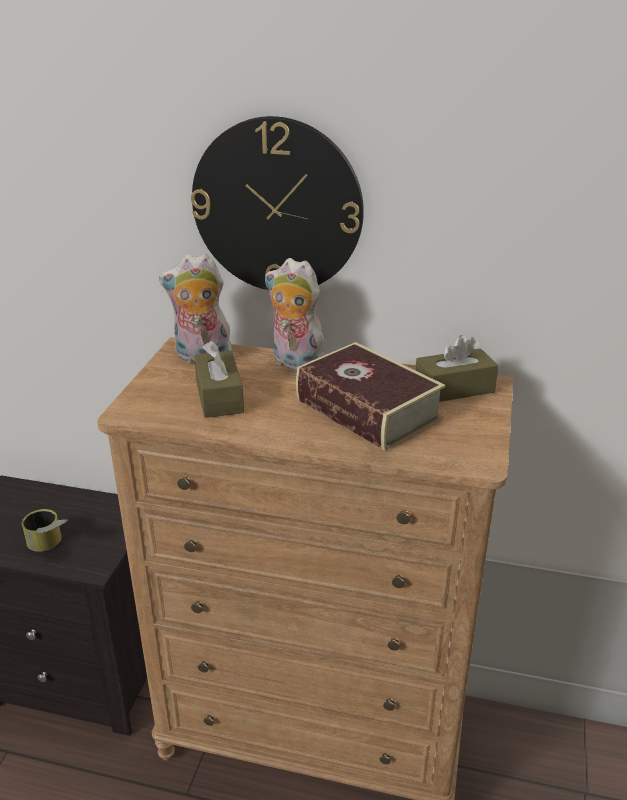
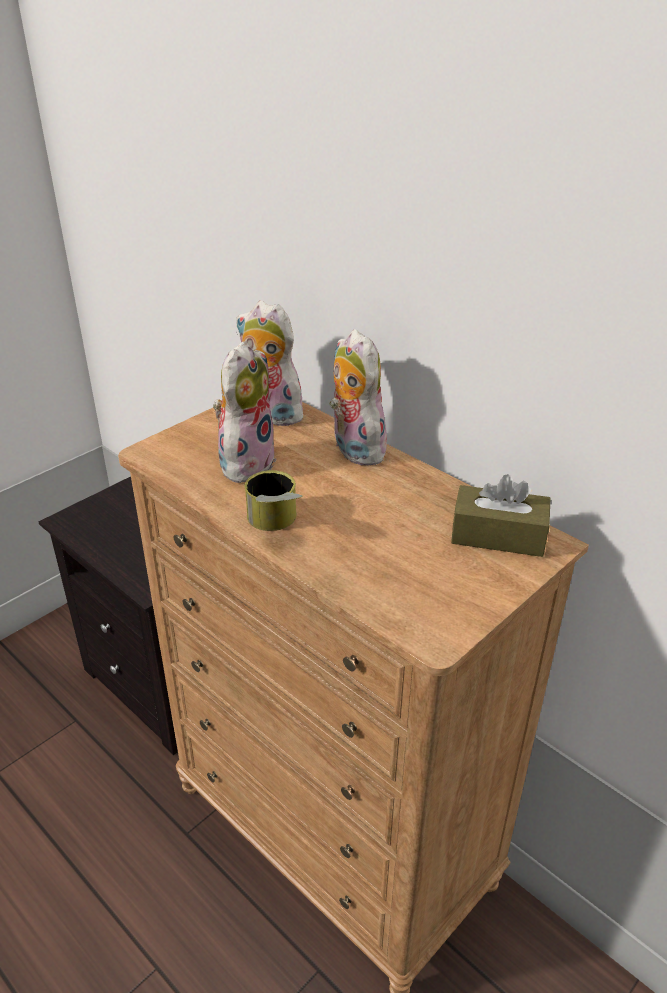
camera: 30 degrees right, 5 degrees up
can [22,509,68,552] -> can moved to [245,470,302,531]
wall clock [191,116,364,290] -> none
brown tissue box [194,341,244,418] -> plush toy [213,341,277,483]
book [296,342,445,451] -> none

